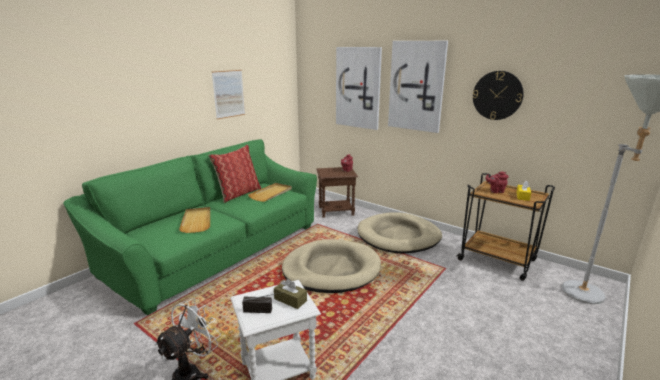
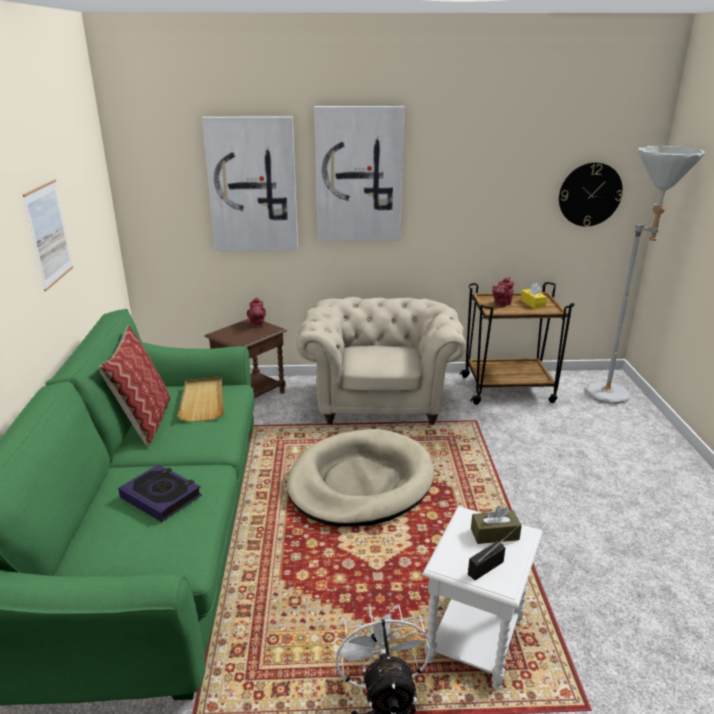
camera: 40 degrees left, 5 degrees up
beige tray [179,207,210,233] -> book [118,464,202,522]
beige dog bed [358,212,442,254] -> beige armchair [296,297,466,425]
wall clock [473,71,524,120] -> wall clock moved to [559,162,623,226]

